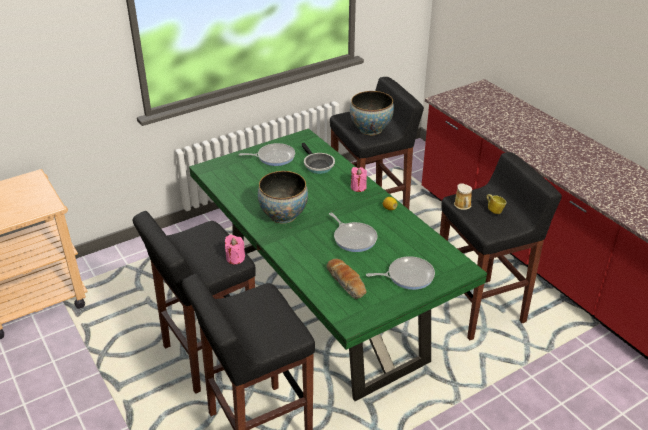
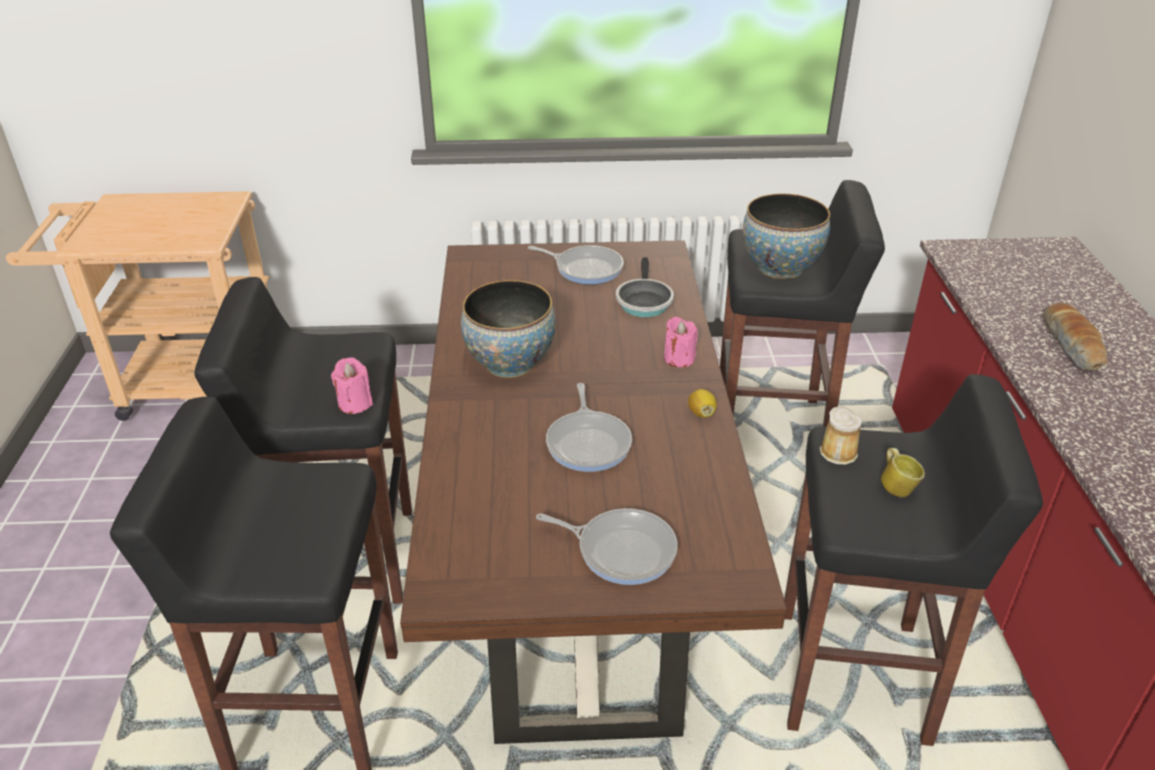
camera: 30 degrees right, 0 degrees up
green dining table [189,128,487,401] -> brown dining table [400,240,787,744]
bread [326,259,367,299] -> bread moved to [1043,303,1108,371]

